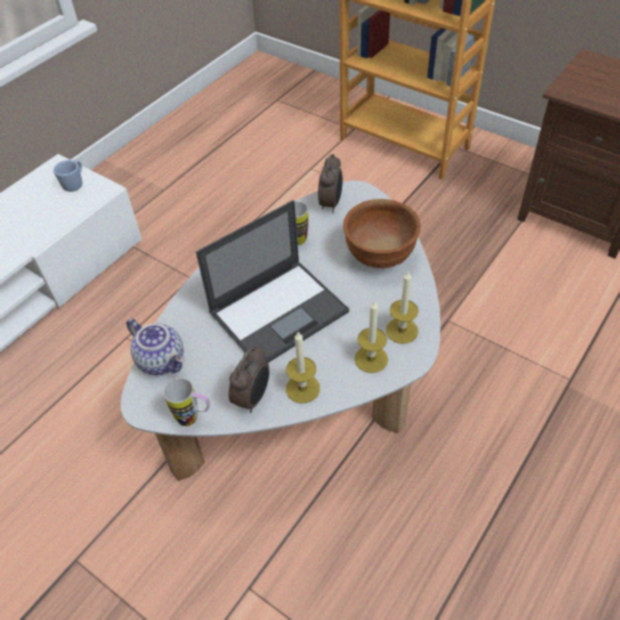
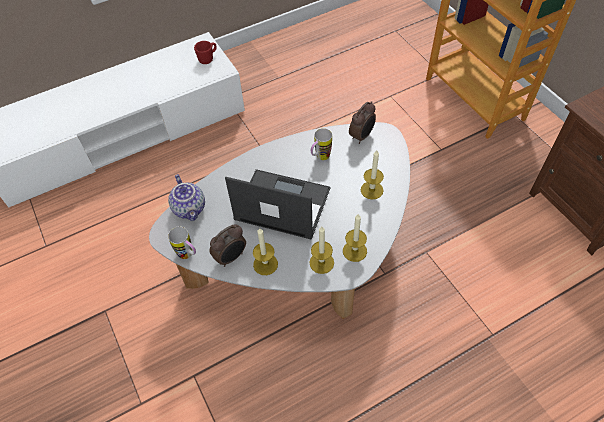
camera: 25 degrees right, 5 degrees up
blue mug [53,160,82,192] -> red mug [194,41,217,64]
laptop [196,200,349,363] -> laptop turned 150 degrees counterclockwise [225,169,331,239]
brown bowl [343,199,421,268] -> candle [361,150,384,200]

